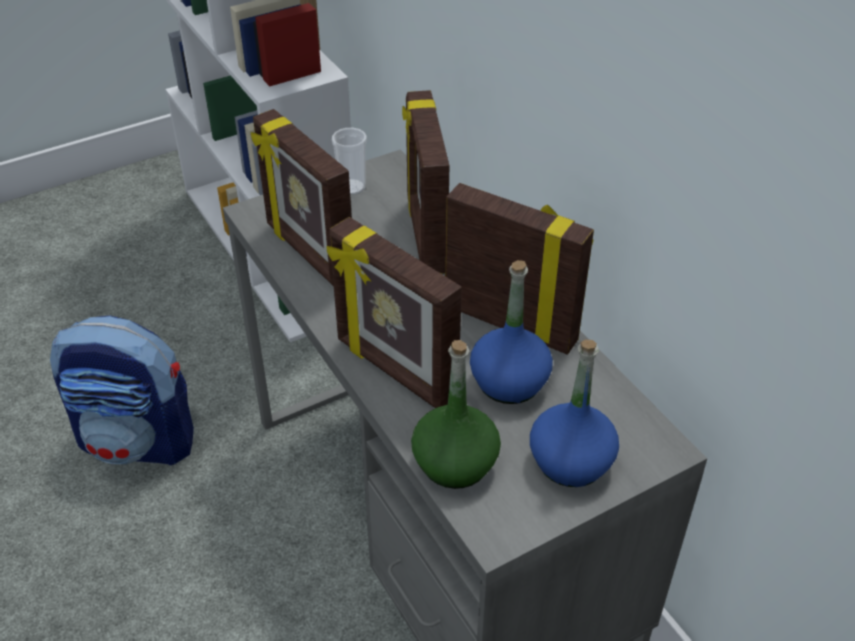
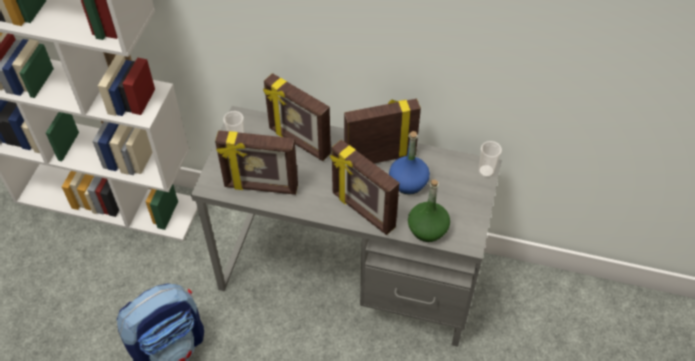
camera: 45 degrees left, 10 degrees up
picture frame [326,217,462,408] -> picture frame turned 45 degrees clockwise [330,140,400,235]
blue bottle [530,340,619,487] -> none
none -> cup [479,141,502,177]

